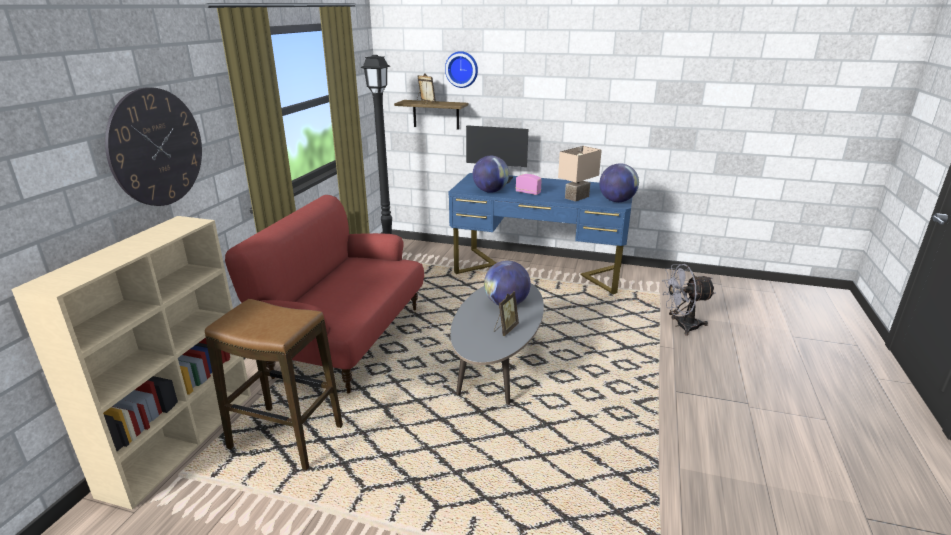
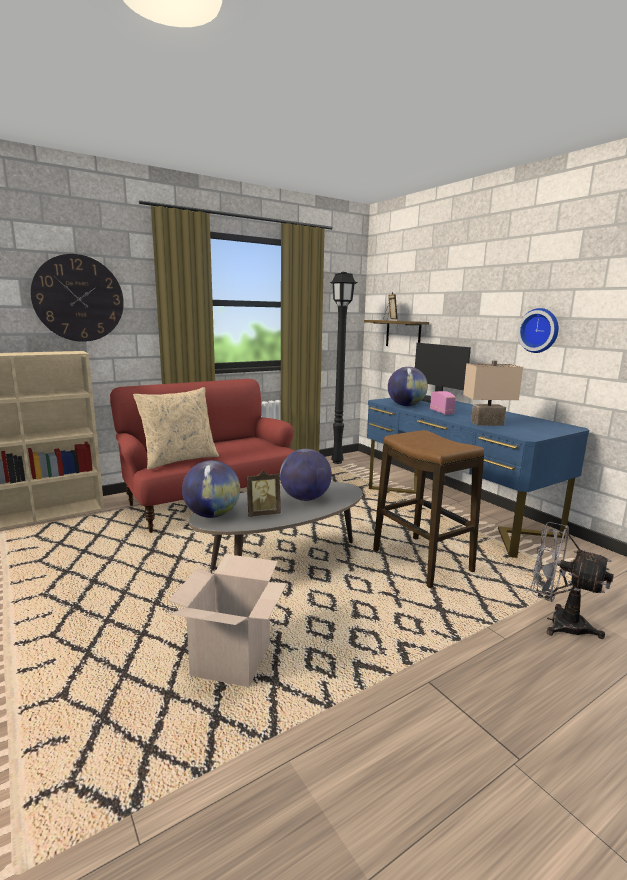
camera: 40 degrees right, 10 degrees down
stool [205,299,343,470] -> stool moved to [373,430,484,588]
wall clock [445,51,478,88] -> wall clock moved to [517,308,559,353]
globe [599,163,639,202] -> globe moved to [182,460,240,518]
none -> beige pillow [133,387,219,470]
none -> cardboard box [169,554,287,687]

